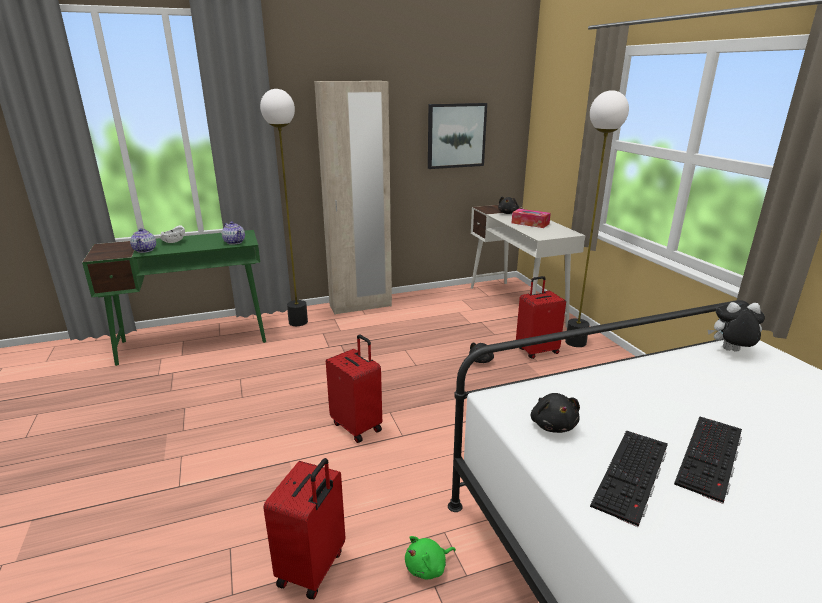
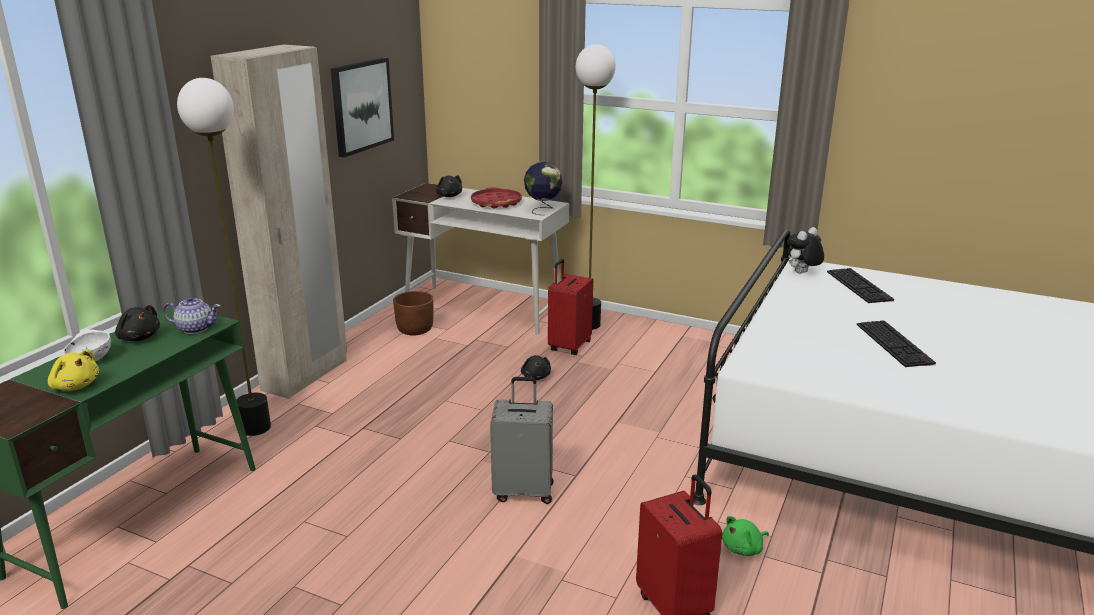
camera: 45 degrees left, 0 degrees up
teapot [130,228,156,253] -> yellow plush toy [48,350,99,391]
red suitcase [326,334,382,443] -> grey suitcase [490,377,553,504]
green plush toy [405,536,456,579] -> green plush toy turned 45 degrees clockwise [722,516,769,556]
tissue box [512,209,551,228] -> red tray [471,187,522,209]
black plush toy [531,393,580,433] -> black plush toy moved to [115,305,160,341]
keyboard [590,430,668,527] -> keyboard moved to [827,268,894,303]
none -> brown planter [393,291,434,335]
none -> globe [524,162,562,215]

